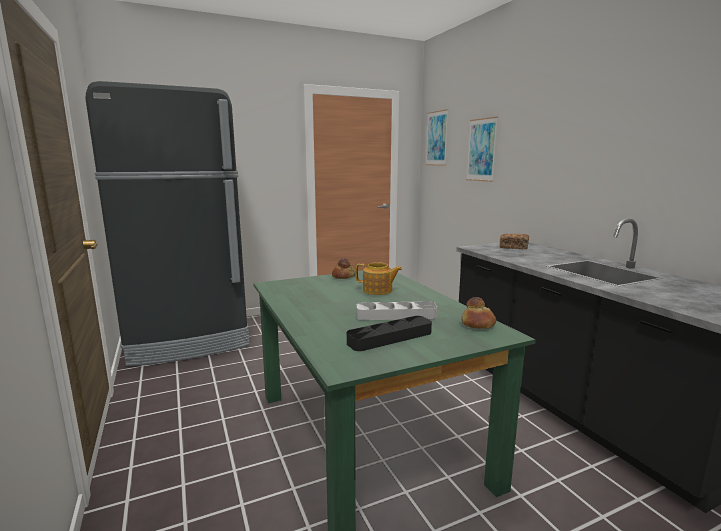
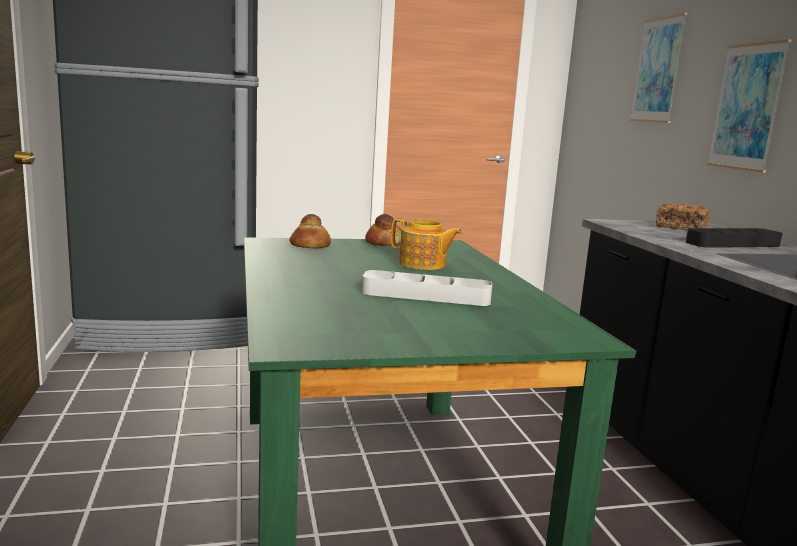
camera: 10 degrees right, 0 degrees up
black tray [347,316,432,351] -> black tray moved to [686,228,782,248]
picture [426,109,448,166] -> picture moved to [707,39,791,173]
bread [461,297,496,329] -> bread moved to [289,214,331,248]

